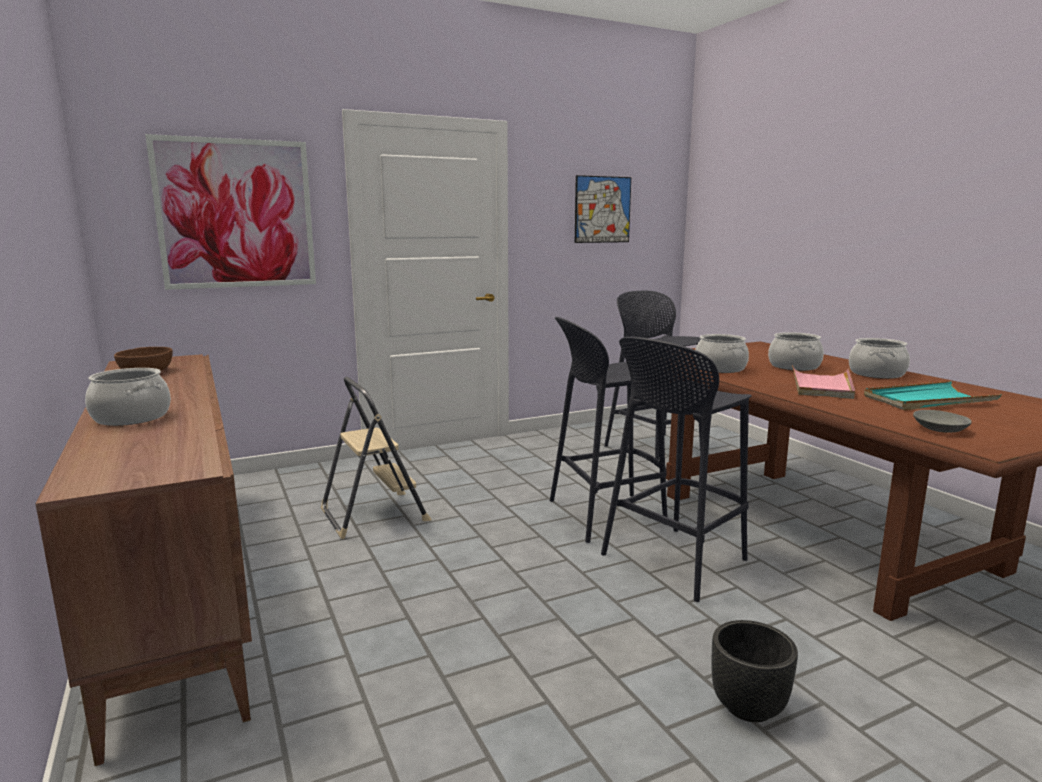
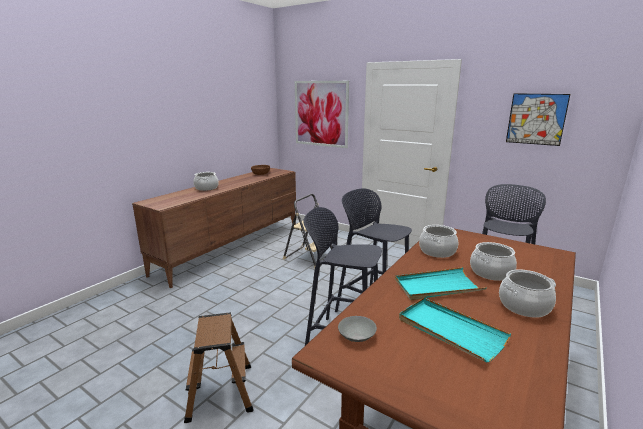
camera: 60 degrees right, 5 degrees up
black planter [712,620,798,722] -> brown step ladder [184,312,254,423]
pink tray [792,365,855,399] -> turquoise tray [395,267,487,300]

